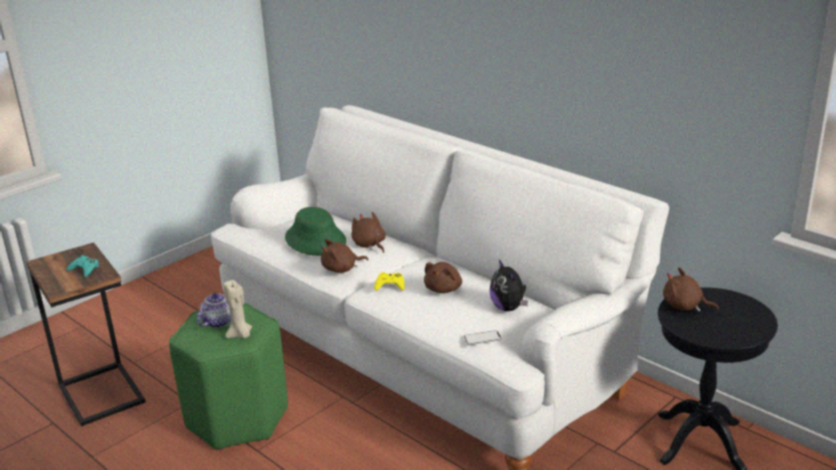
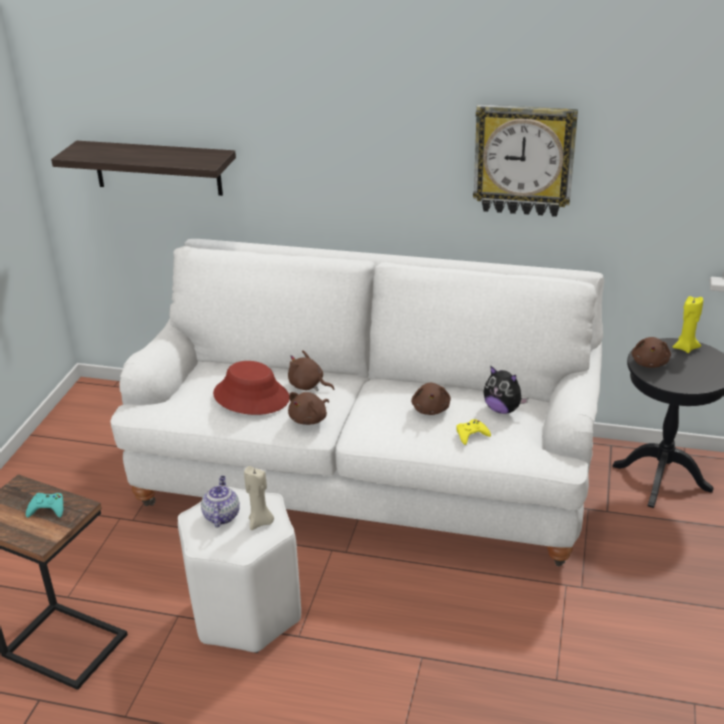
camera: 30 degrees left, 5 degrees up
green stool [169,303,288,450] -> white stool [178,487,301,653]
green hat [285,207,346,256] -> red hat [213,361,289,415]
yellow game controller [374,272,405,291] -> yellow game controller moved to [456,419,491,445]
phone [464,330,502,345] -> none
brown plush toy [663,268,719,312] -> brown plush toy turned 75 degrees counterclockwise [632,337,671,368]
none -> shelf [51,141,236,196]
none -> wall clock [473,104,578,217]
none -> yellow candle [673,296,703,353]

